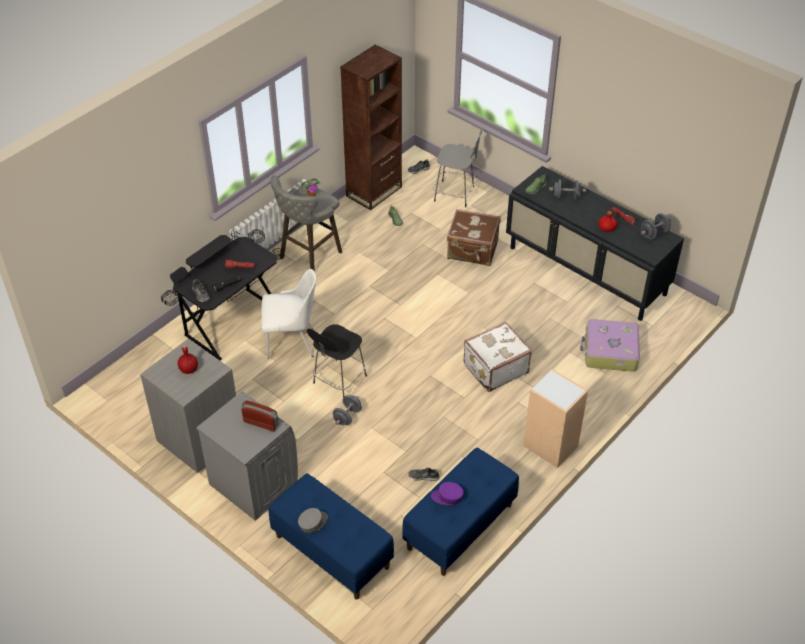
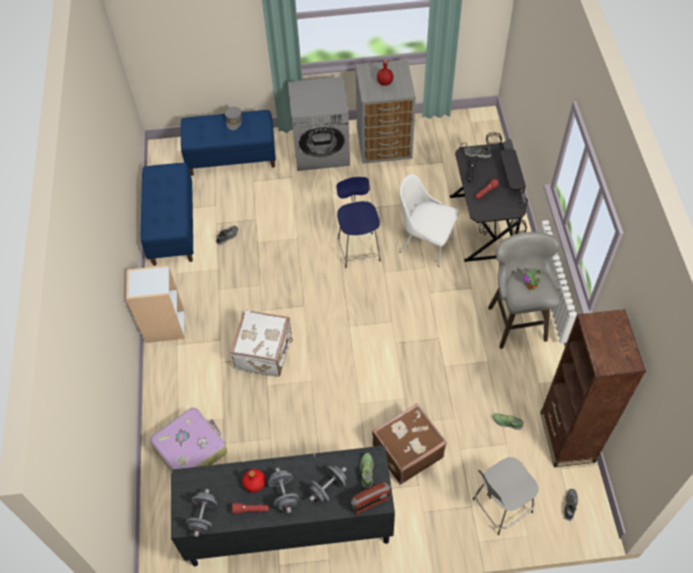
camera: 135 degrees right, 10 degrees up
radio [241,400,278,431] -> radio moved to [351,482,390,514]
white chair [261,269,316,359] -> white chair turned 75 degrees clockwise [399,174,459,267]
black stool [307,324,367,398] -> blue stool [337,177,381,268]
grey dumbbell [333,395,362,426] -> grey dumbbell moved to [268,468,299,513]
purple cap [431,482,464,505] -> none

